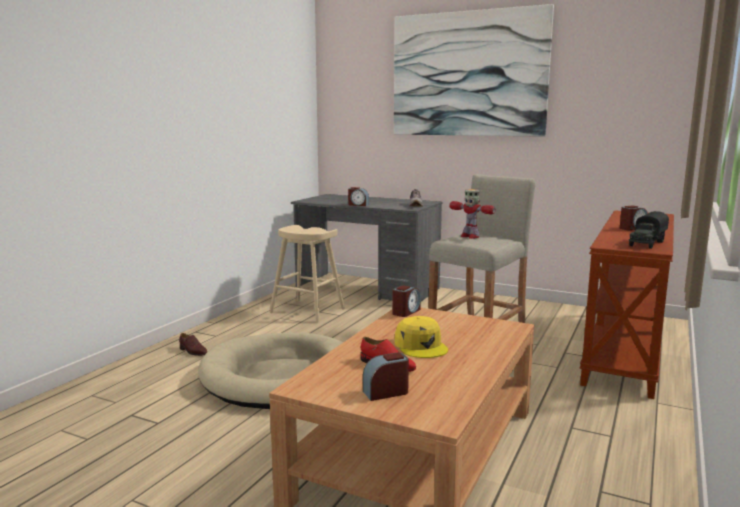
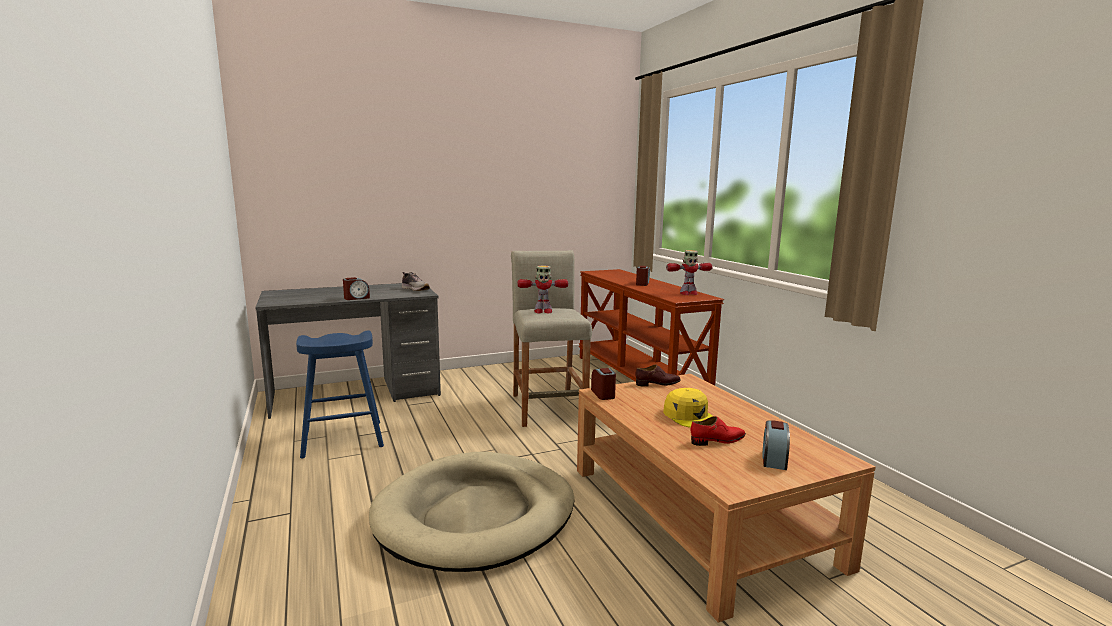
camera: 50 degrees left, 0 degrees up
brown shoe [179,333,207,356] -> brown shoe moved to [635,365,681,387]
beige stool [270,225,345,323] -> blue stool [296,330,384,458]
picture [394,4,554,137] -> none
yellow cap [395,316,448,358] -> yellow cap turned 45 degrees clockwise [663,388,713,428]
toy truck [629,211,669,249] -> toy robot [666,250,713,295]

